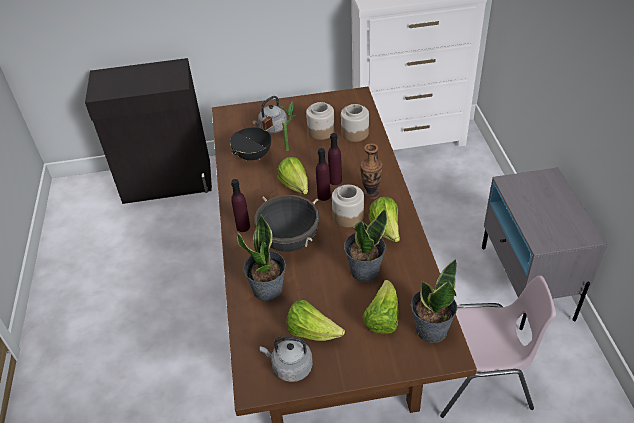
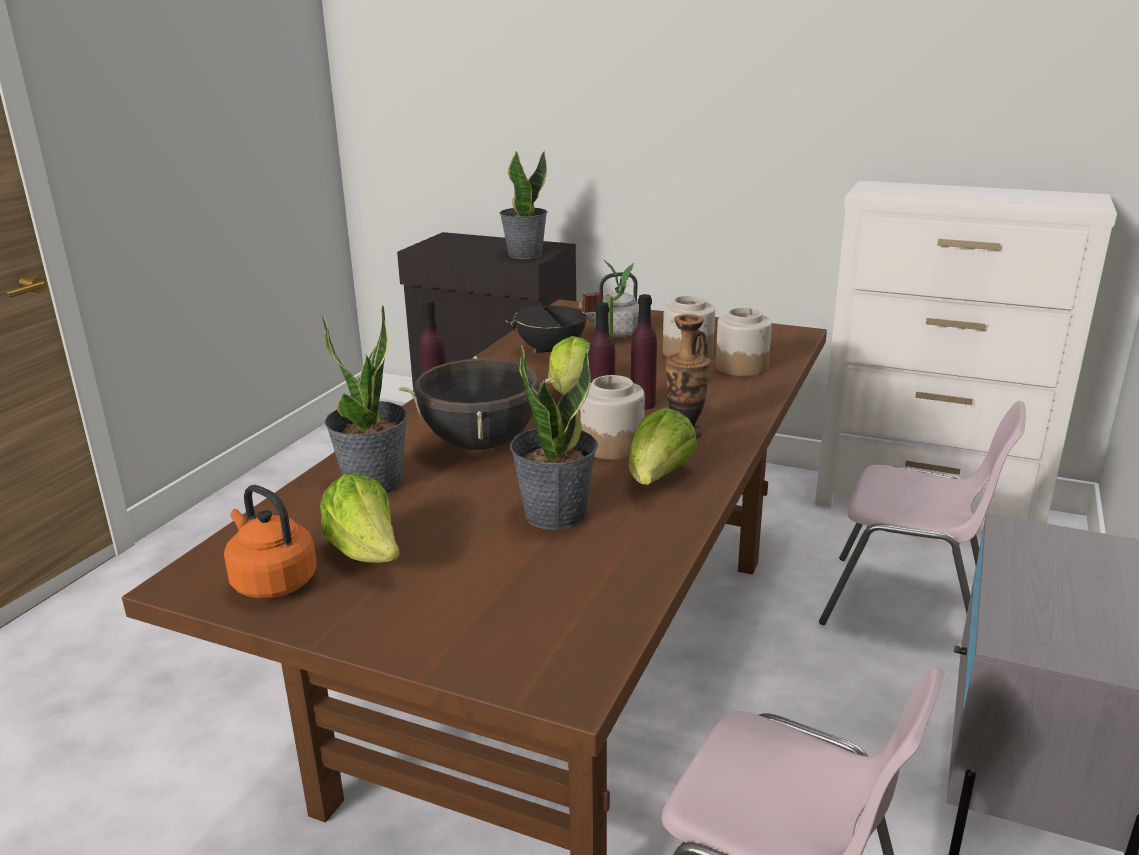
camera: 30 degrees right, 20 degrees down
grey kettle [260,336,313,382] -> orange kettle [224,485,317,599]
lettuce [363,280,399,334] -> none
potted plant [411,258,457,343] -> potted plant moved to [499,151,547,259]
none -> pink chair [819,401,1026,625]

